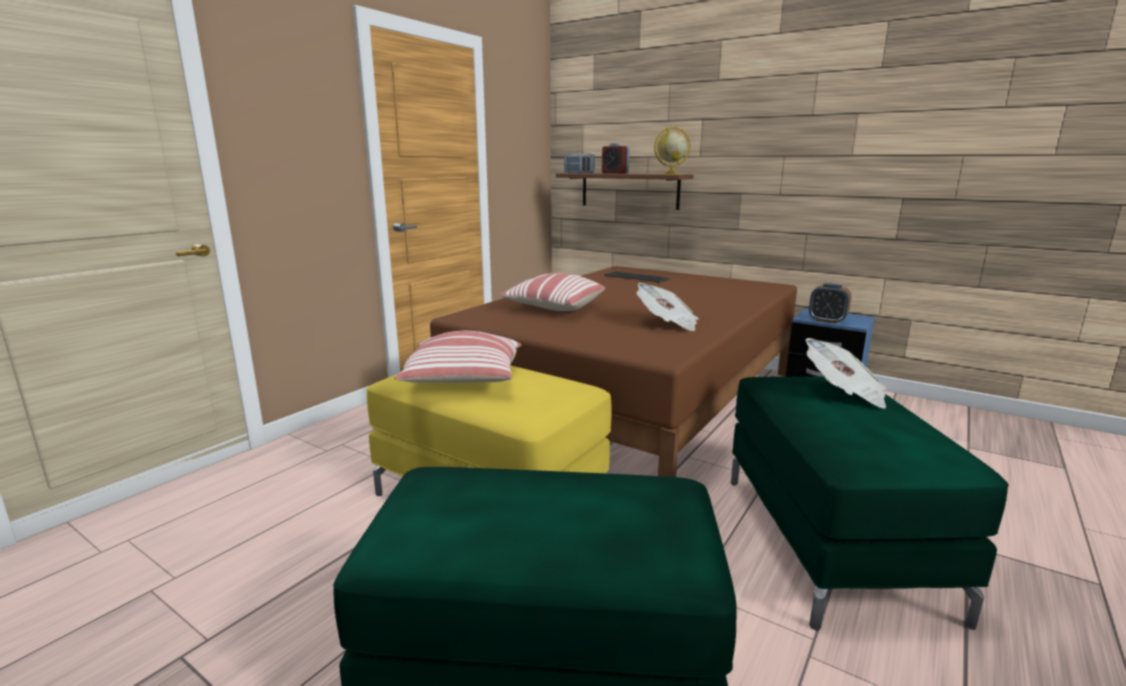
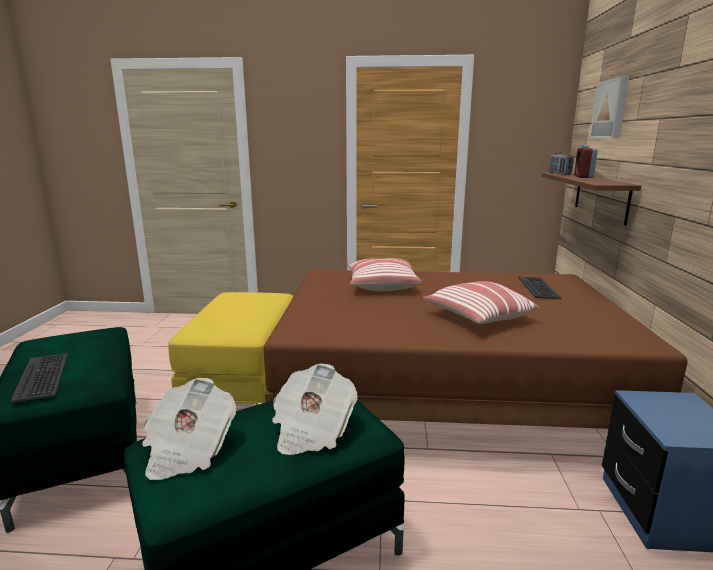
camera: 60 degrees right, 0 degrees up
pillow [394,331,521,383] -> pillow moved to [423,281,540,324]
newspaper [636,283,699,331] -> newspaper moved to [142,378,236,480]
globe [654,127,691,174] -> none
alarm clock [809,283,852,324] -> none
none -> keyboard [10,353,68,403]
none -> picture [589,76,629,139]

